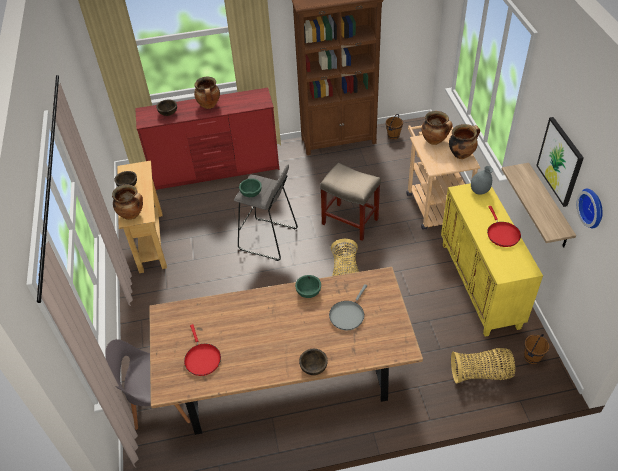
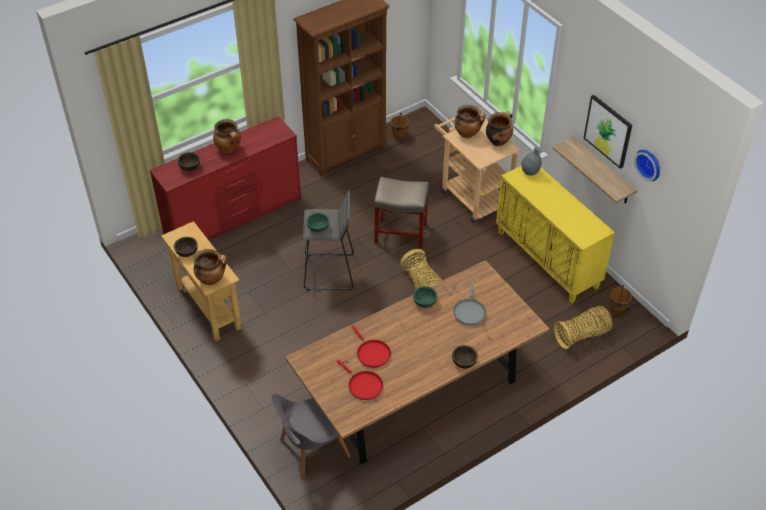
camera: 25 degrees left, 0 degrees up
red frying pan [487,206,521,247] -> red frying pan moved to [351,325,391,368]

